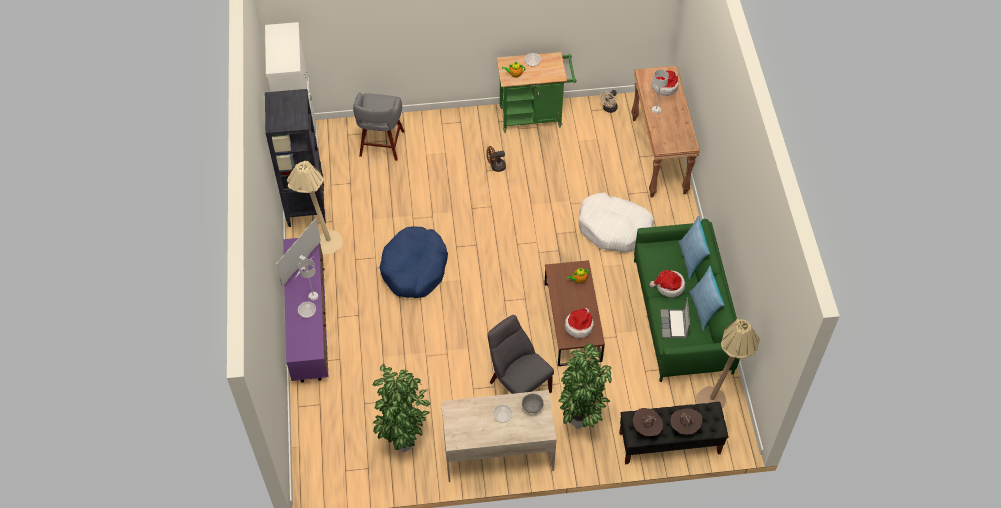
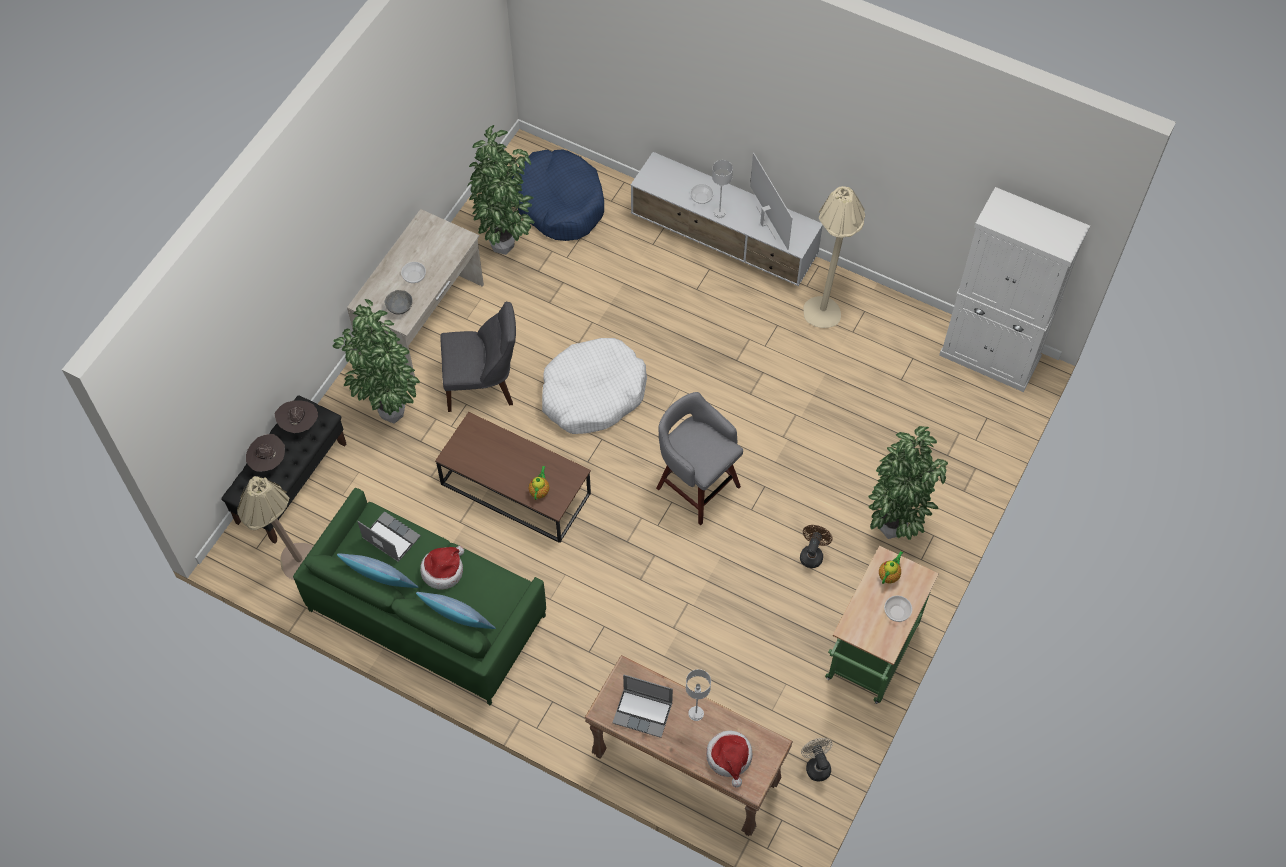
camera: 125 degrees right, 5 degrees up
black bookcase [265,89,326,227] -> none
purple tv stand [283,238,329,382] -> white tv stand [631,152,823,286]
grey stool [353,92,404,161] -> grey stool moved to [656,392,743,525]
blue dog bed [380,226,448,298] -> blue dog bed moved to [512,149,604,241]
hat [565,308,594,338] -> none
white dog bed [579,192,654,253] -> white dog bed moved to [542,338,647,434]
none -> laptop [612,675,673,738]
none -> potted plant [868,426,948,540]

